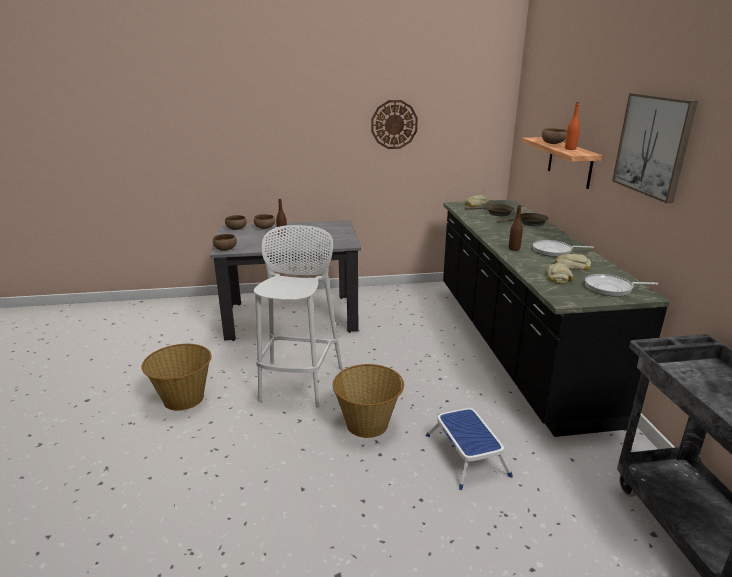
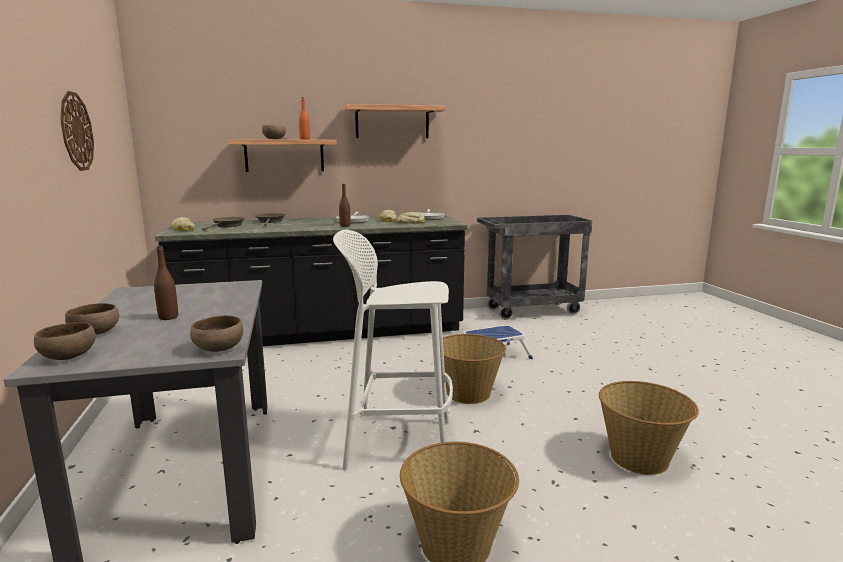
camera: 95 degrees left, 10 degrees down
picture [612,93,698,203] -> shelf [343,104,446,138]
none -> basket [599,381,699,475]

